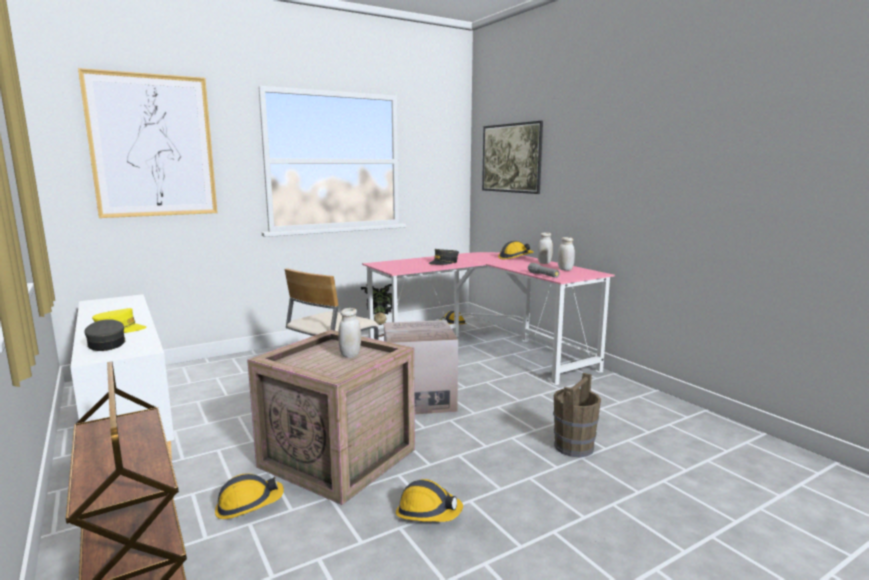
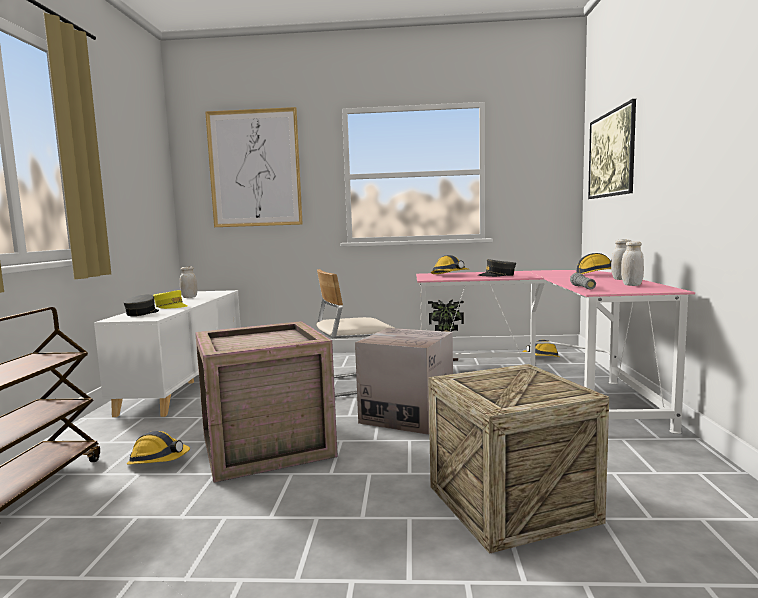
camera: 35 degrees right, 5 degrees down
white jar [338,308,361,358] -> white jar moved to [180,267,197,298]
hard hat [396,479,463,522] -> hard hat moved to [431,255,468,274]
brown bucket [553,373,601,457] -> crate [428,364,609,554]

